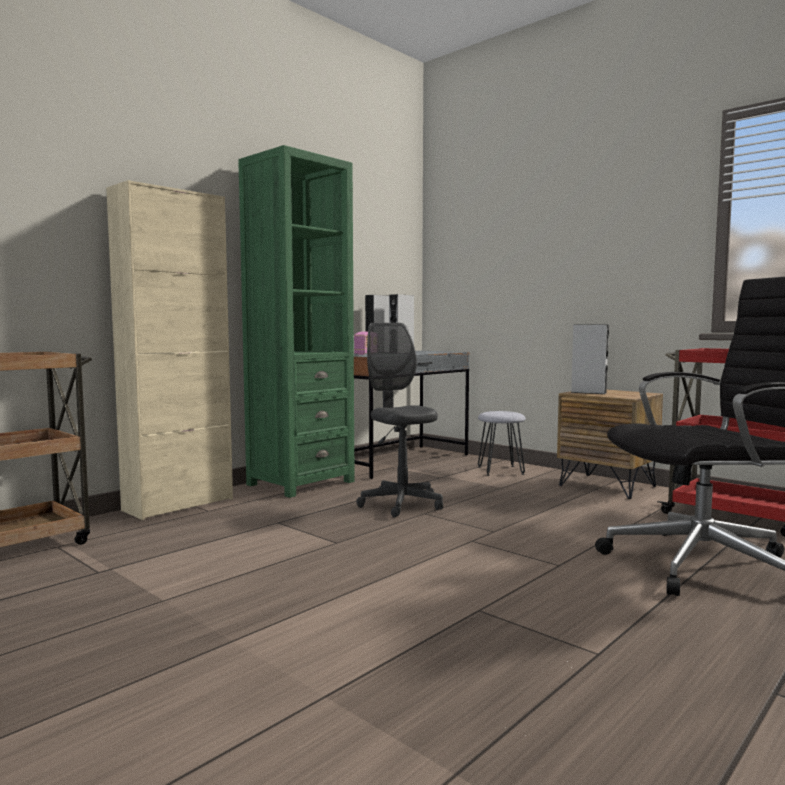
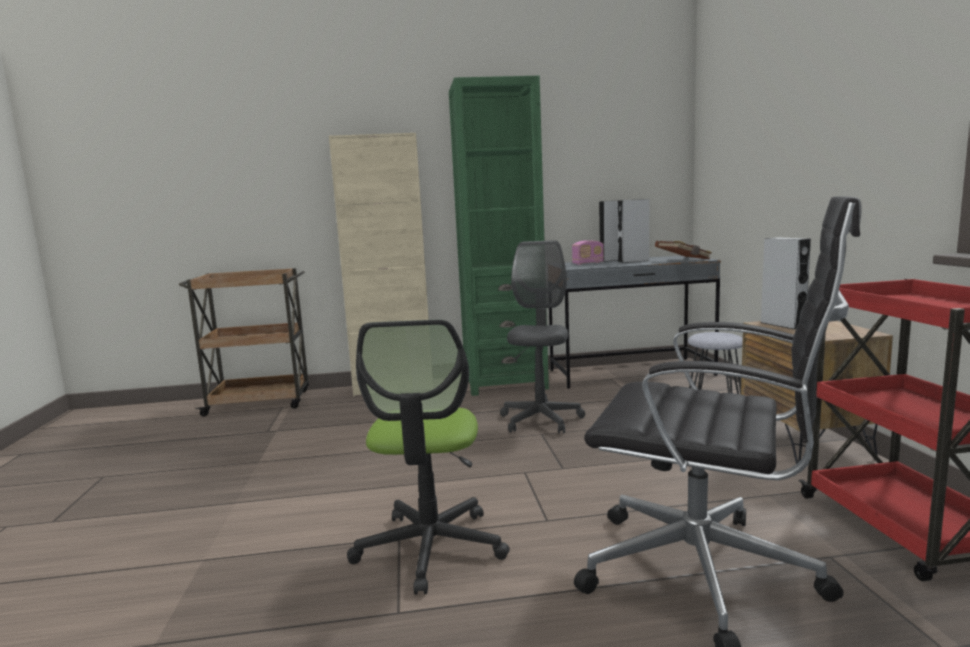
camera: 40 degrees right, 5 degrees up
none -> office chair [347,319,510,594]
none -> brown book [655,241,712,260]

